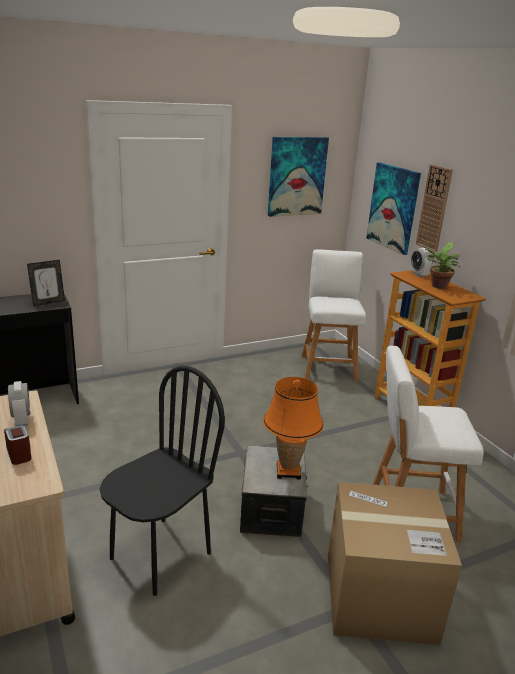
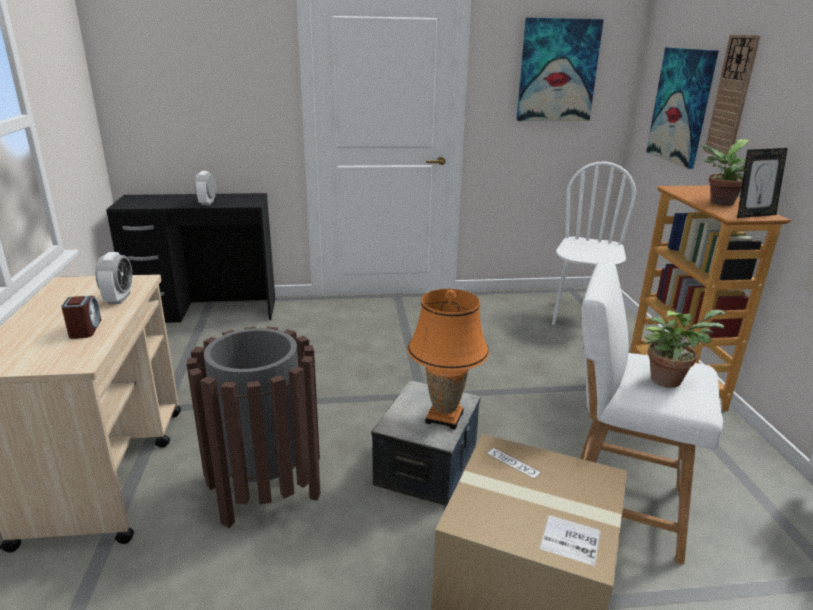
camera: 20 degrees right, 0 degrees up
picture frame [27,260,65,306] -> picture frame moved to [737,148,788,218]
black chair [100,366,225,596] -> brown trash can [187,327,320,528]
white stool [302,249,366,382] -> white chair [552,161,636,325]
alarm clock [410,248,433,277] -> alarm clock moved to [195,171,216,205]
none -> potted plant [644,310,726,388]

